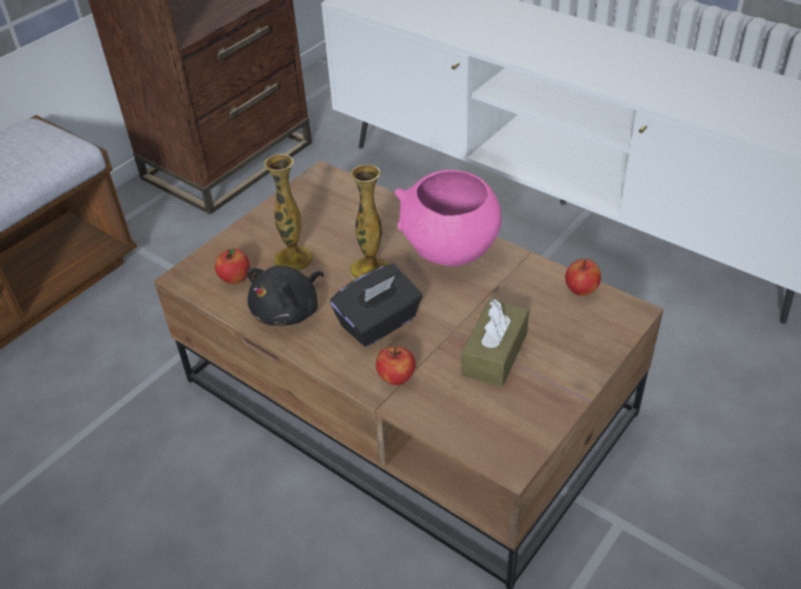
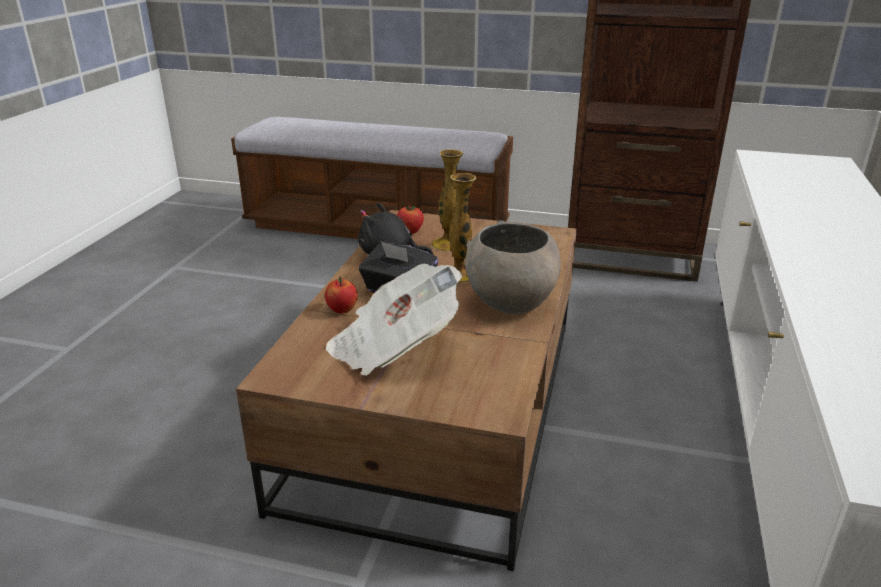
camera: 65 degrees right, 15 degrees down
pink bowl [394,170,502,266] -> grey bowl [465,221,561,314]
brown tissue box [461,299,529,388] -> newspaper [326,263,462,376]
apple [565,259,601,296] -> none

